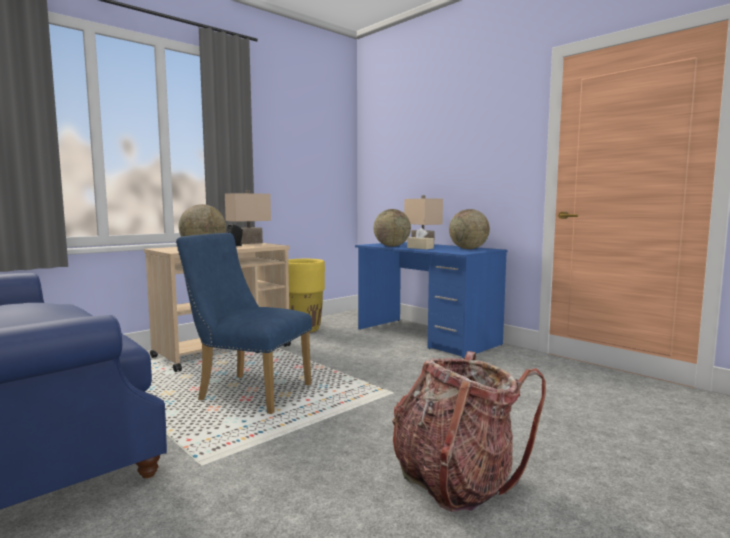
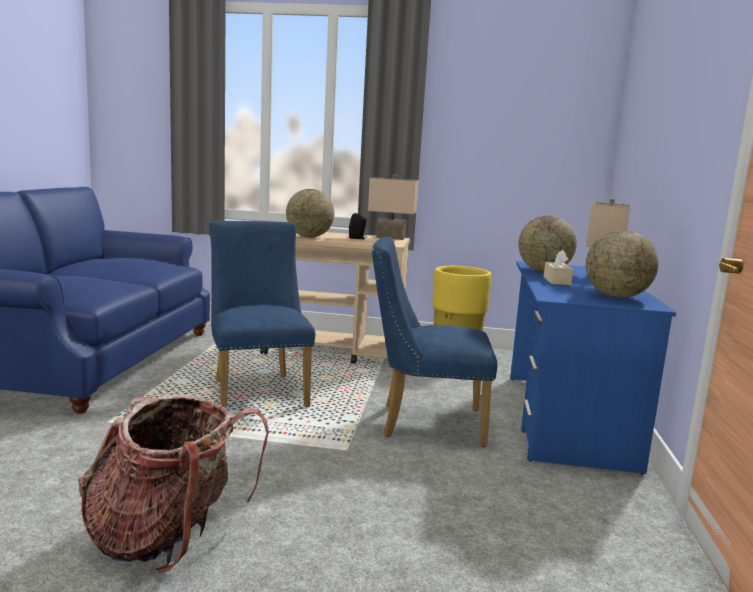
camera: 50 degrees right, 5 degrees up
none -> blue chair [372,237,497,447]

